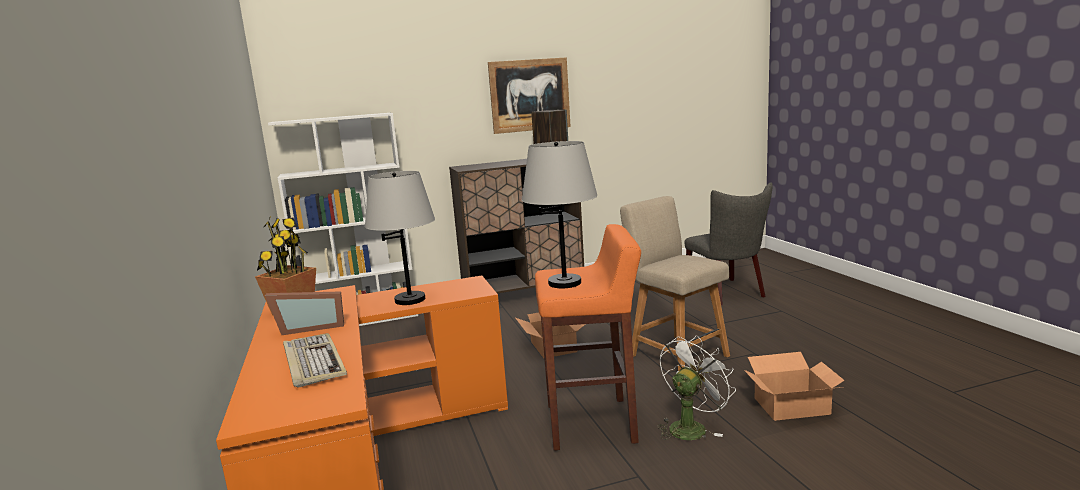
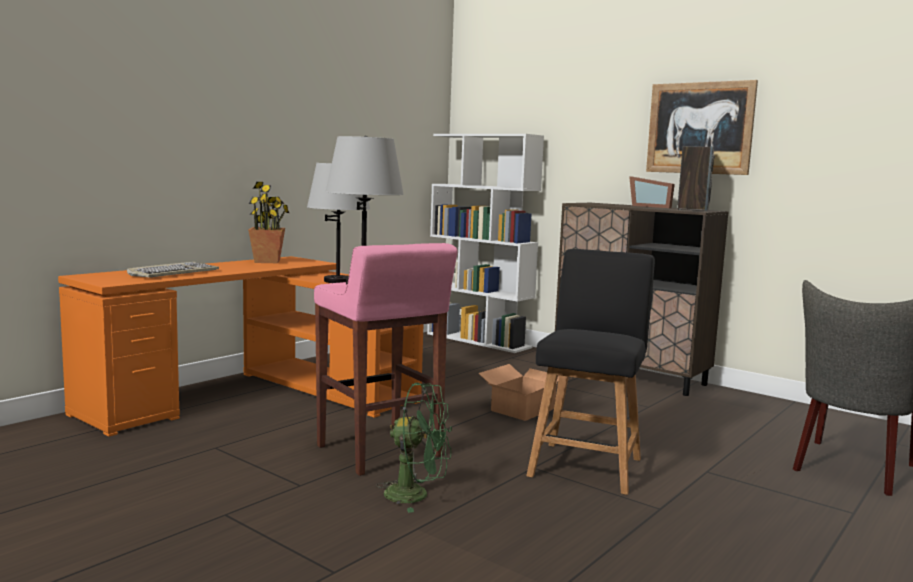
camera: 55 degrees right, 5 degrees down
picture frame [265,291,344,335] -> picture frame moved to [629,176,675,208]
orange stool [535,224,641,451] -> pink stool [314,243,458,476]
beige chair [620,196,730,371] -> black chair [526,249,655,495]
white fan [657,335,736,440] -> green fan [376,383,452,513]
cardboard box [744,352,845,421] -> none

